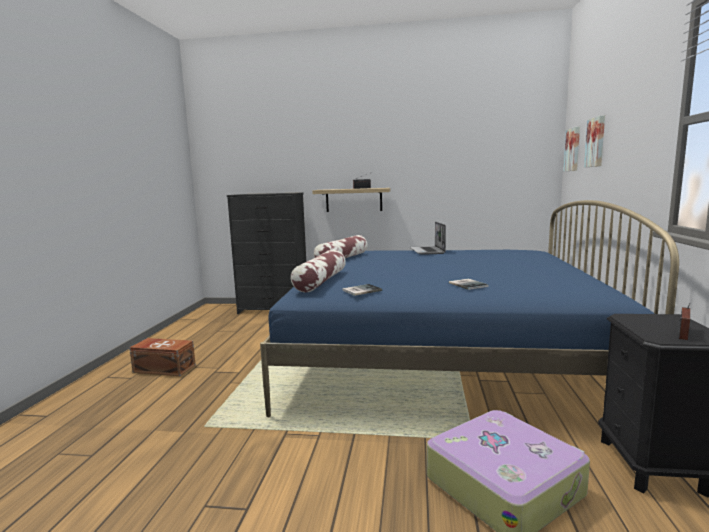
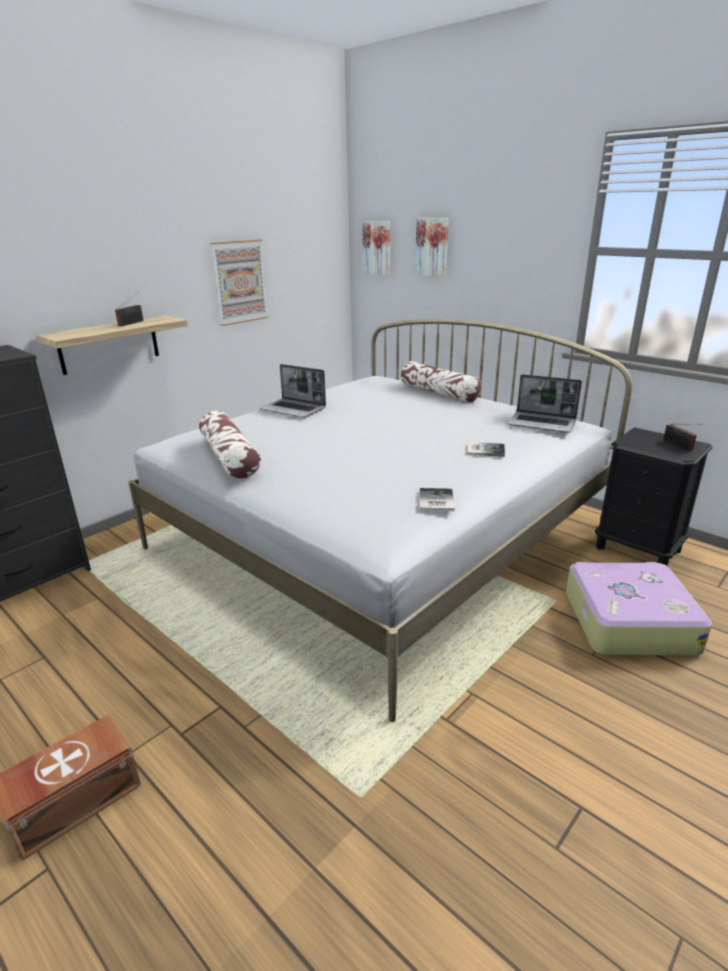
camera: 55 degrees left, 15 degrees up
blue bed [260,200,679,417] -> white bed [128,319,632,722]
pillow [291,250,346,292] -> pillow moved to [401,361,482,403]
none -> picture [211,239,269,326]
none -> laptop [508,374,582,433]

